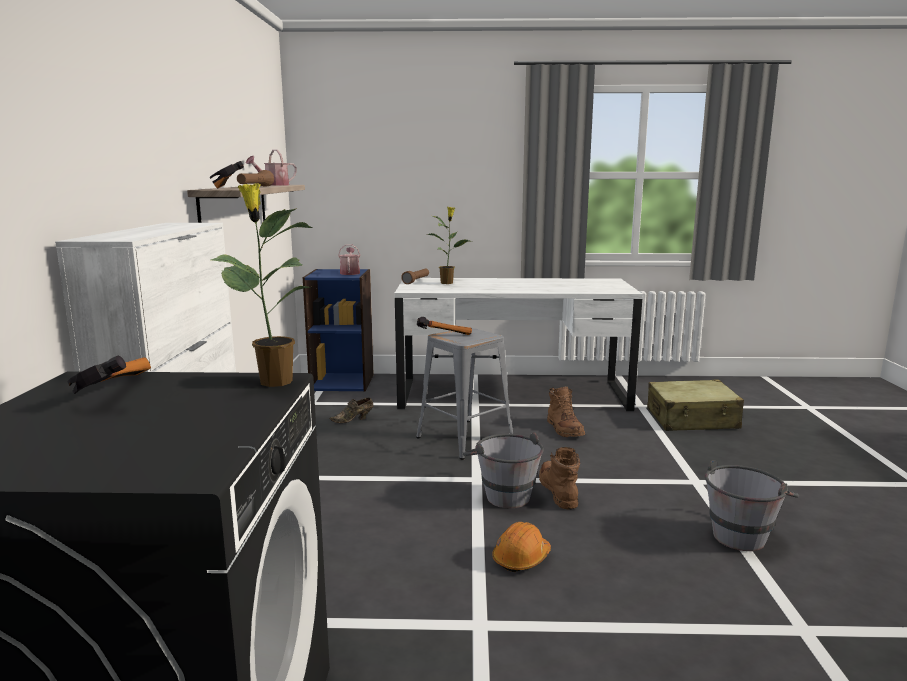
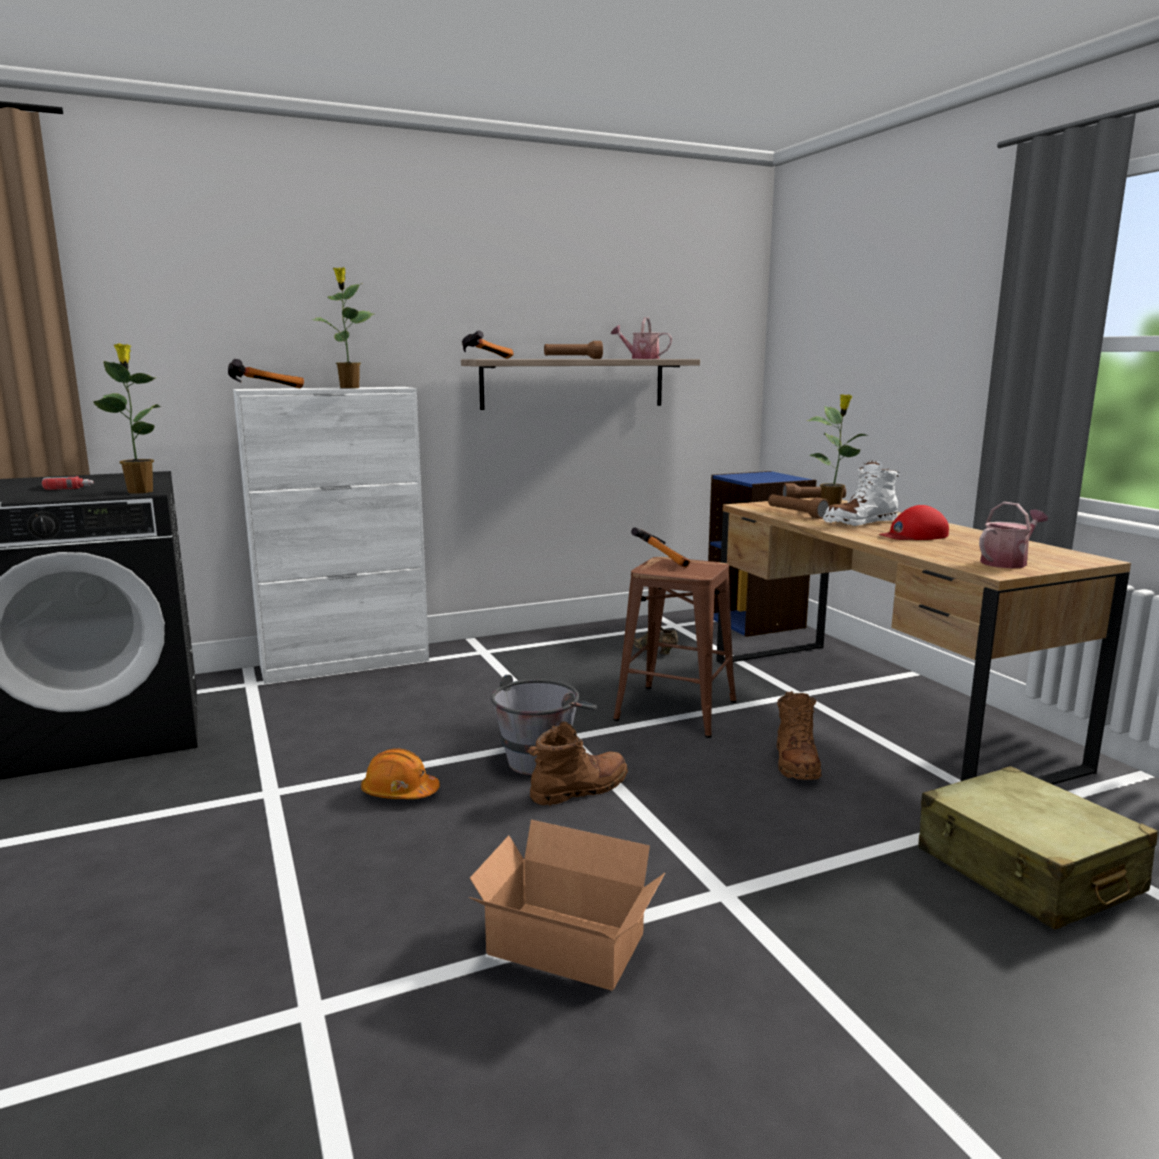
camera: 65 degrees right, 0 degrees up
hammer [67,356,151,394] -> hammer moved to [228,359,304,388]
watering can [338,244,360,275] -> watering can moved to [979,502,1048,568]
white desk [394,278,643,411] -> brown desk [716,498,1131,785]
grey stool [416,327,513,460] -> brown stool [613,557,736,738]
brown boot [547,387,585,437] -> brown boot turned 45 degrees counterclockwise [777,691,821,780]
grey bucket [705,460,799,551] -> cardboard box [469,820,665,991]
none -> power drill [42,476,94,490]
none -> potted plant [312,267,374,388]
none -> brown flashlight [768,494,829,519]
none -> white boot [823,461,900,526]
none -> red cap [879,505,949,540]

